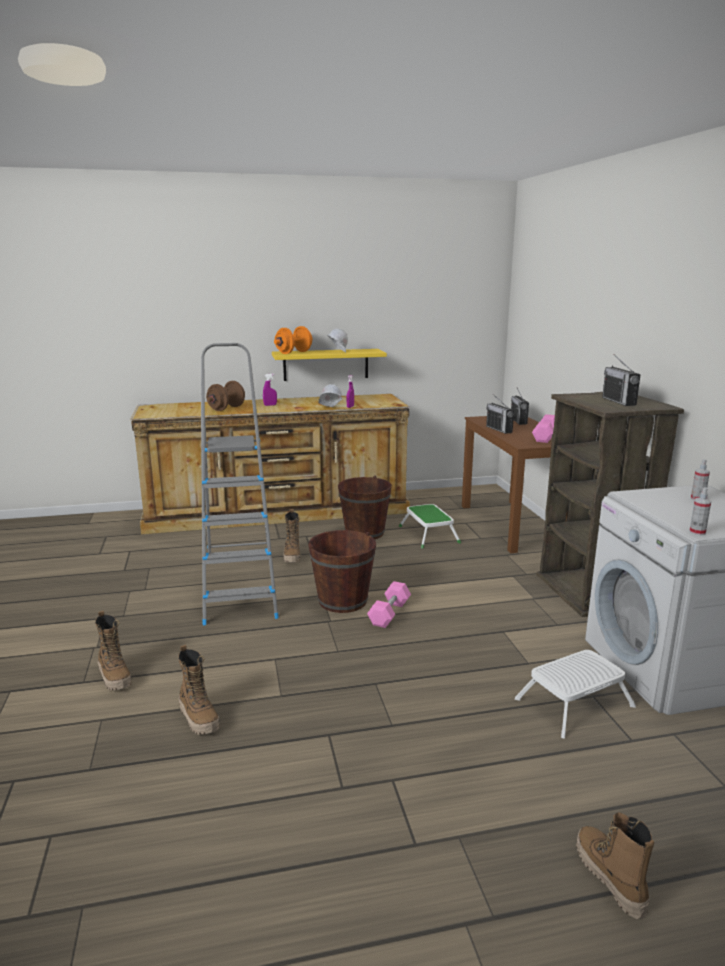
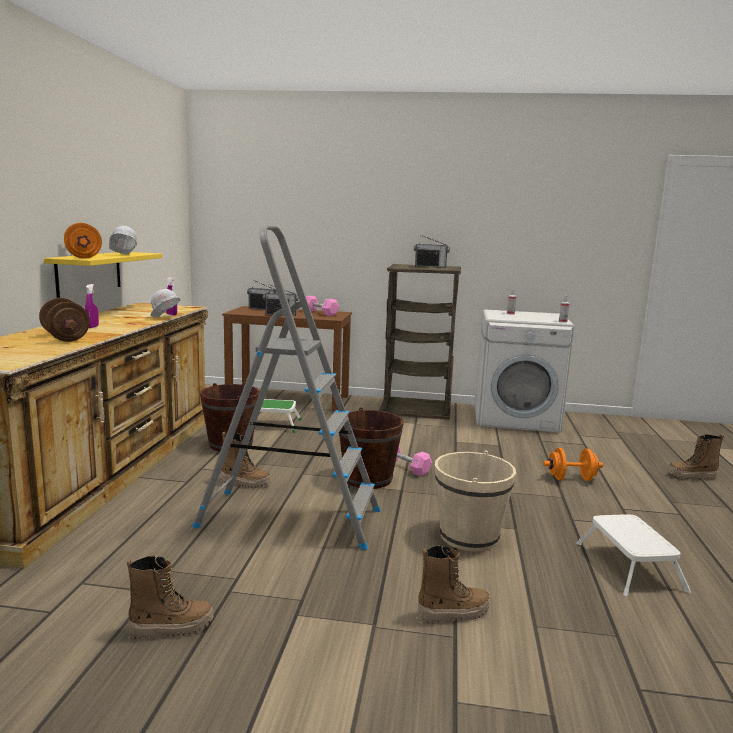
camera: 70 degrees left, 5 degrees down
boot [178,645,220,735] -> boot moved to [127,555,214,640]
white step ladder [515,650,636,739] -> white step ladder moved to [576,515,691,597]
none -> beige bucket [435,450,516,551]
none -> orange dumbbell [543,448,603,481]

